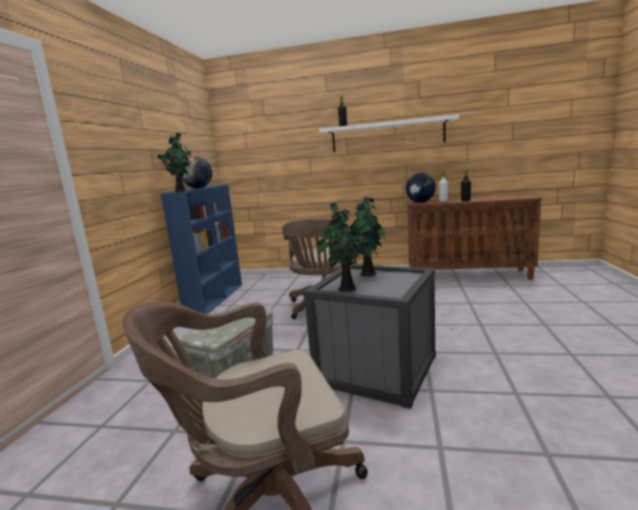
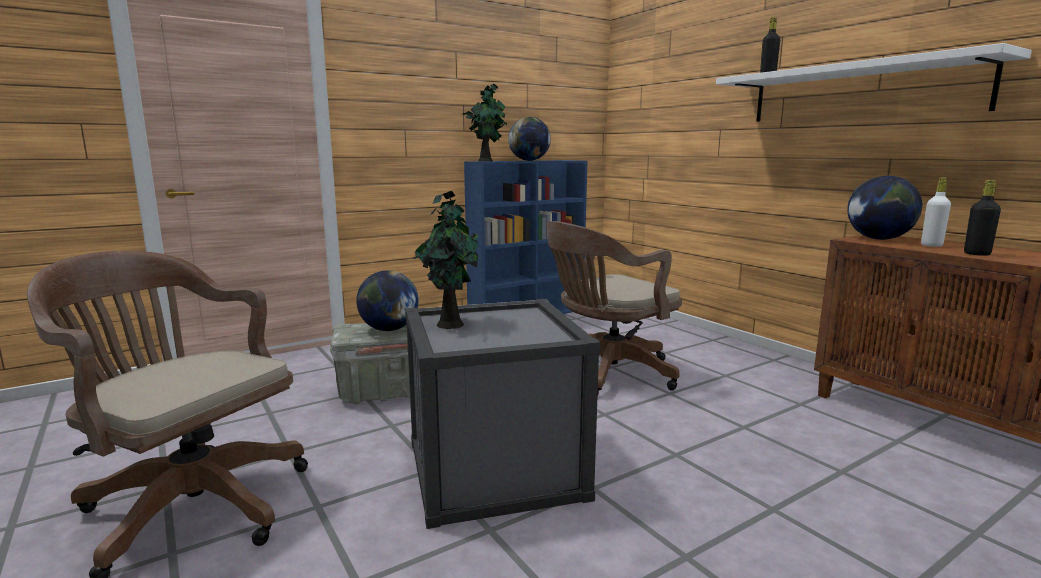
camera: 45 degrees right, 0 degrees up
potted plant [349,197,387,276] -> none
none -> globe [356,270,419,331]

